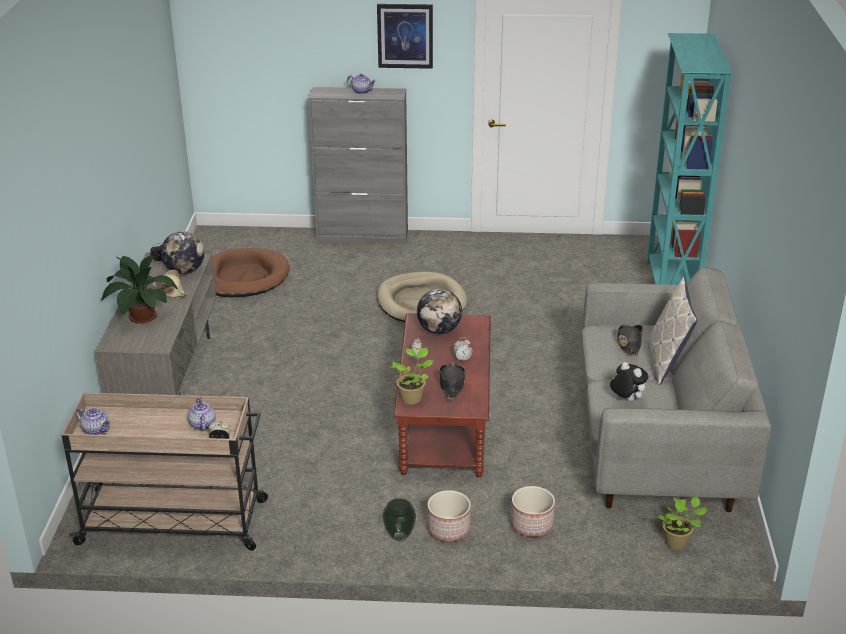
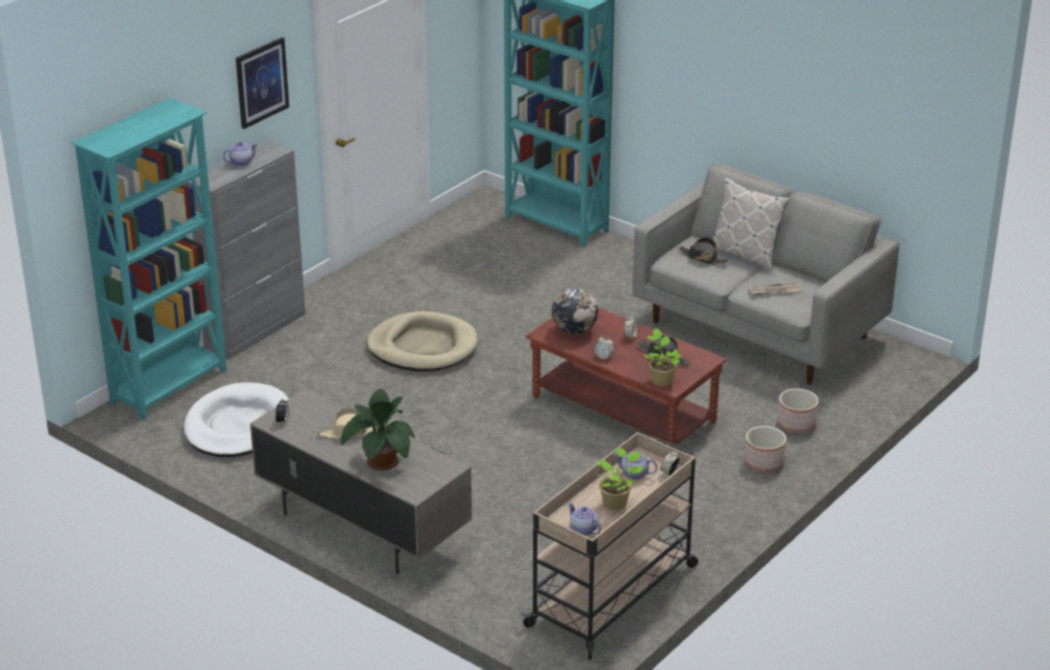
camera: 55 degrees left, 0 degrees up
teapot [76,408,111,435] -> teapot turned 105 degrees counterclockwise [568,503,601,536]
globe [161,231,204,274] -> none
brown dog bed [212,248,290,297] -> white dog bed [184,382,289,457]
vase [382,498,416,541] -> none
plush toy [610,362,649,401] -> newspaper [749,282,802,295]
potted plant [657,496,708,549] -> potted plant moved to [595,448,644,511]
none -> turquoise bookcase [71,98,227,420]

